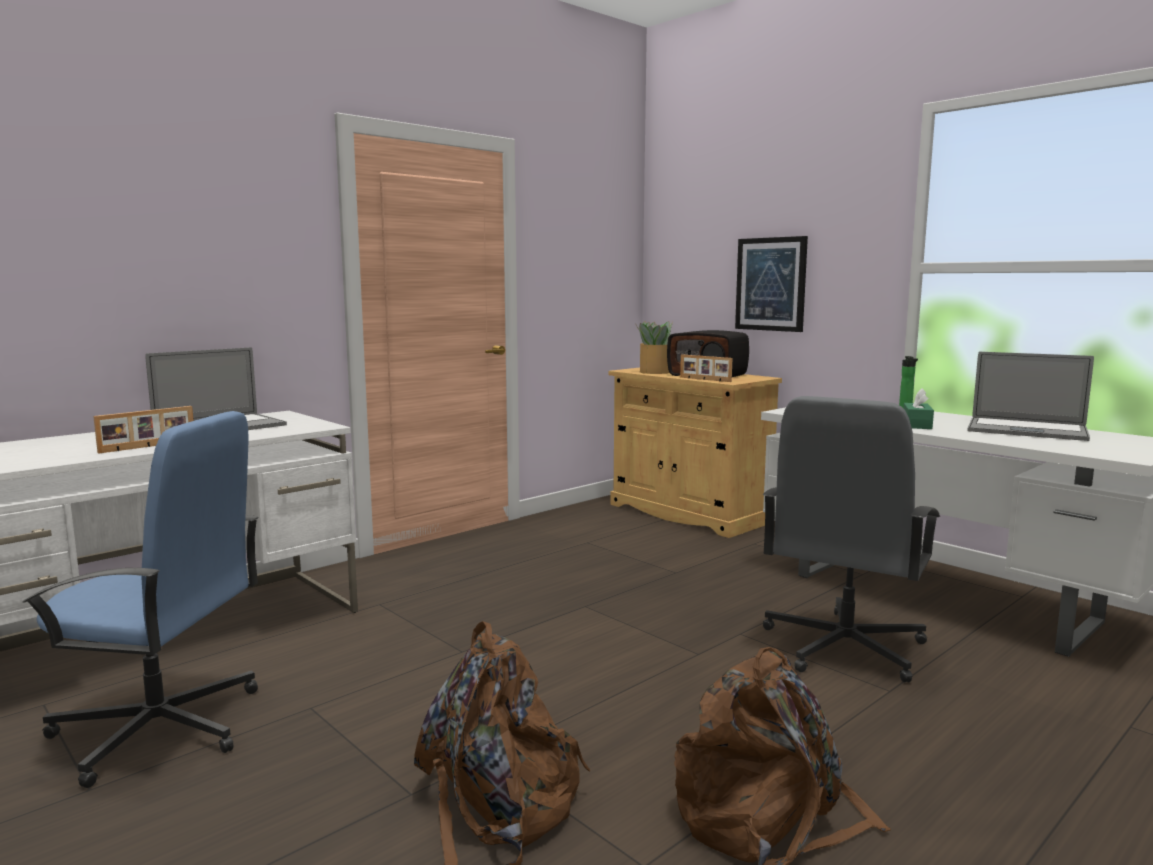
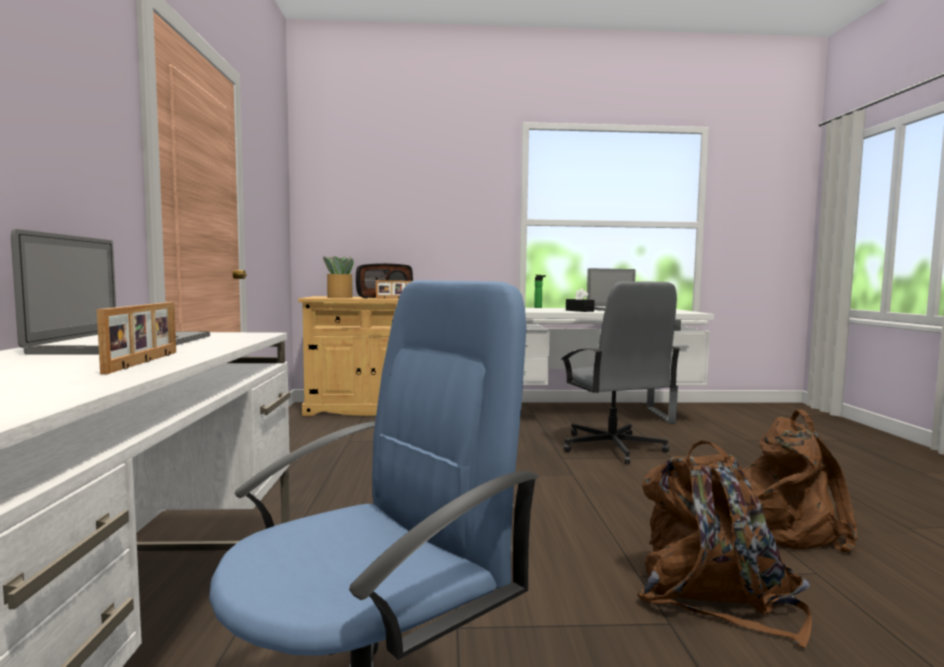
camera: 50 degrees left, 5 degrees down
picture [735,236,808,332] -> none
green tissue box [903,388,934,429] -> black tissue box [566,288,595,312]

